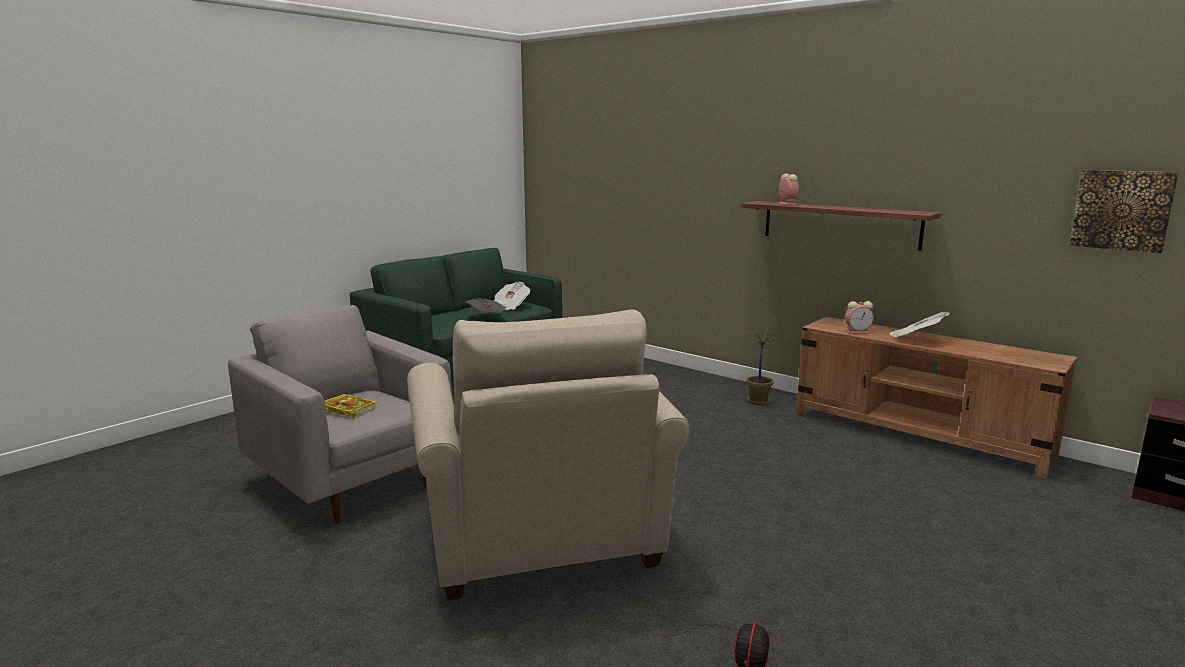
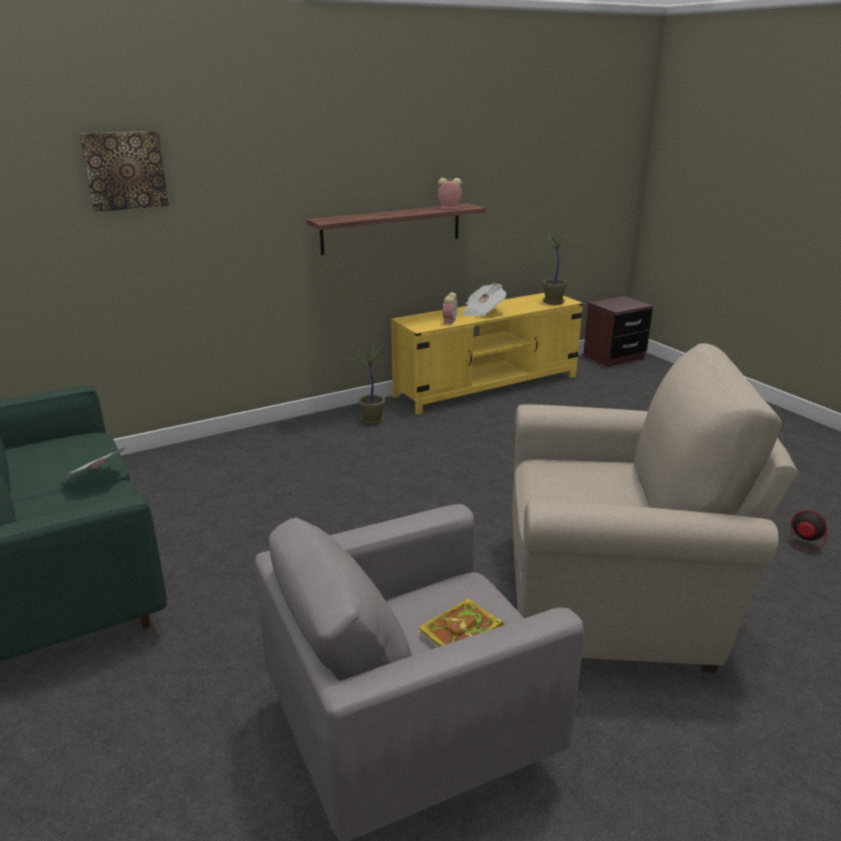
camera: 70 degrees left, 10 degrees up
newspaper [493,282,530,311] -> none
alarm clock [779,174,799,205] -> alarm clock moved to [438,178,462,209]
brown tv stand [796,317,1077,479] -> yellow tv stand [391,293,583,415]
picture [1069,170,1179,253] -> picture moved to [80,131,169,212]
none -> potted plant [534,232,573,305]

